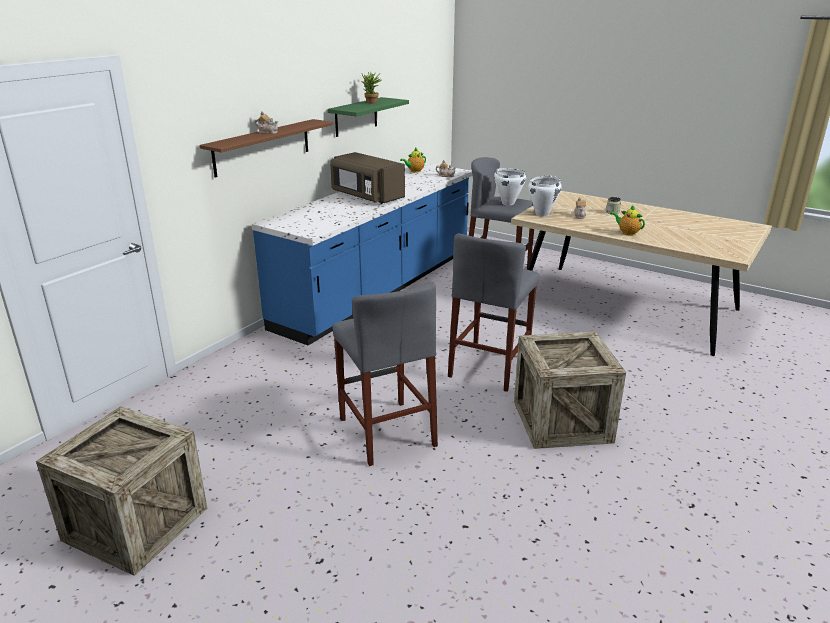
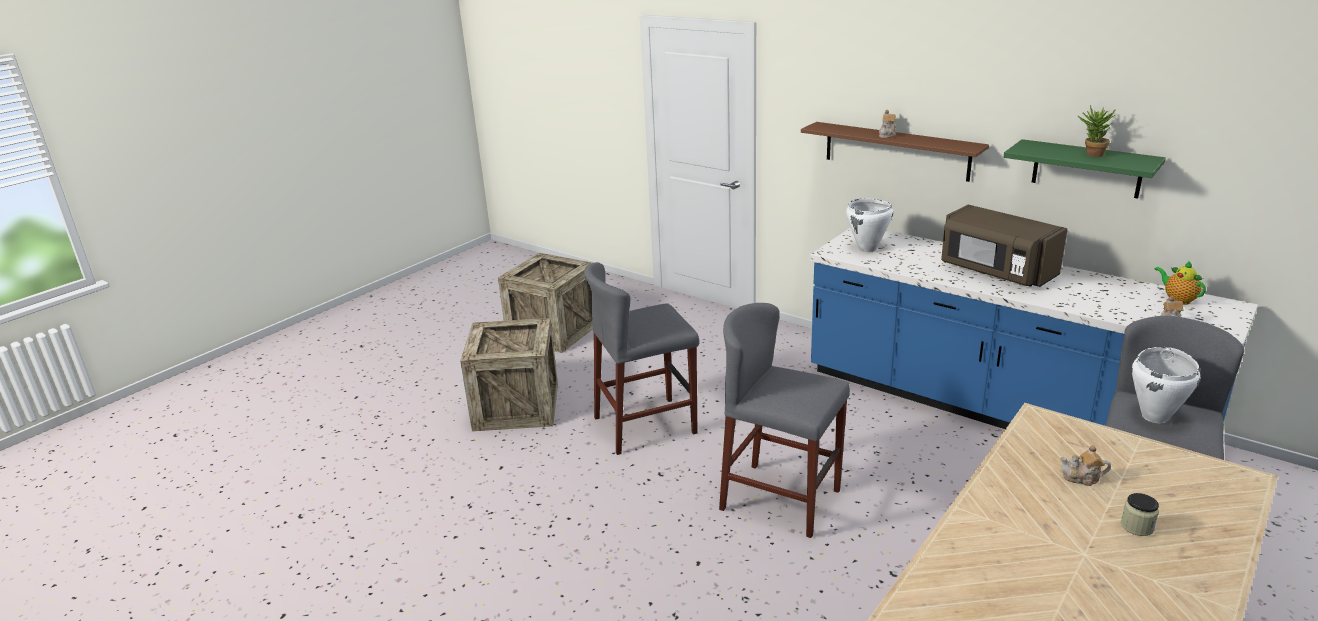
camera: 95 degrees right, 0 degrees up
brown microwave [330,152,405,204] -> brown microwave turned 90 degrees counterclockwise [941,205,1068,287]
crate [514,332,626,449] -> crate moved to [460,318,558,431]
white cooking pot [528,176,562,216] -> white cooking pot moved to [846,199,893,253]
teapot [611,205,645,236] -> none

